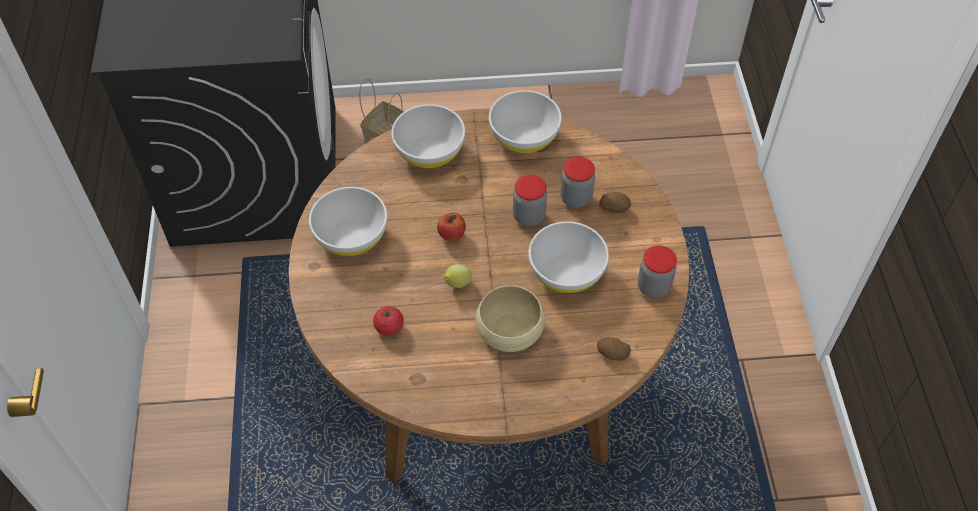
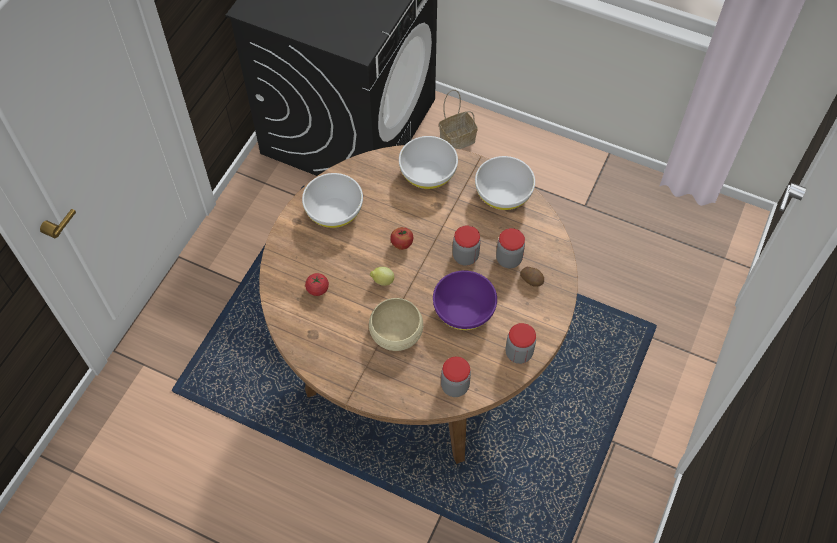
camera: 30 degrees right, 5 degrees up
white bowl [528,221,609,293] -> purple bowl [433,270,497,330]
potato [597,337,631,361] -> jar [441,357,471,397]

